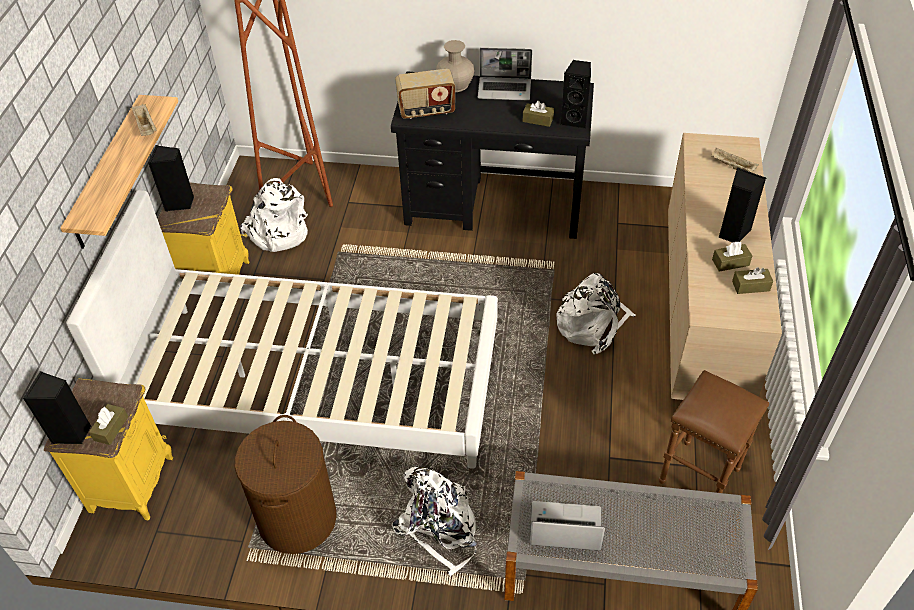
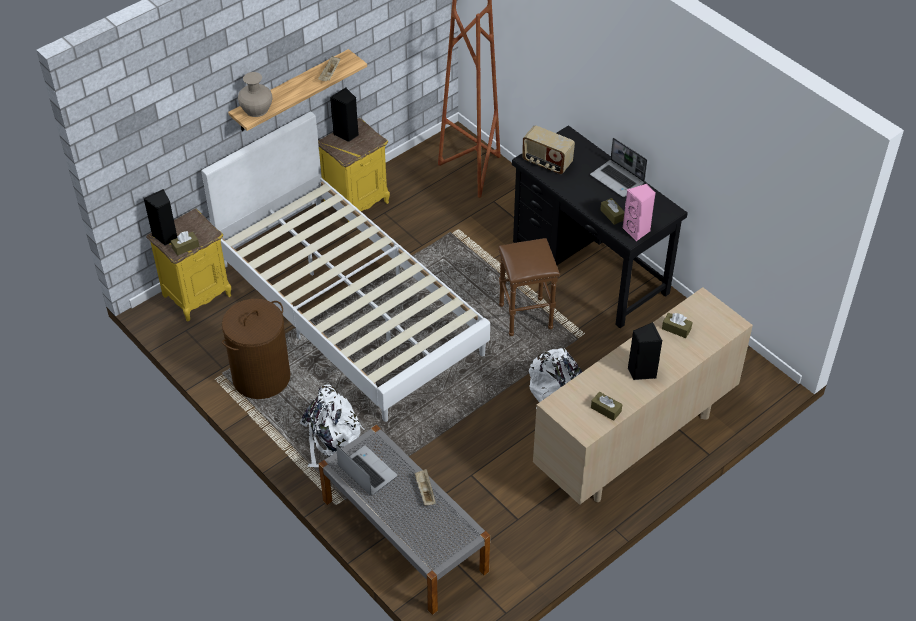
camera: 40 degrees right, 0 degrees up
white backpack [240,178,308,252] -> none
beige vase [436,40,474,92] -> beige vase moved to [238,72,273,117]
black speaker [560,60,591,129] -> pink speaker [623,184,656,241]
brown stool [659,370,769,509] -> brown stool moved to [498,238,560,336]
beige tray [711,148,759,171] -> beige tray moved to [414,469,436,506]
brown tissue box [712,242,752,272] -> brown tissue box moved to [662,313,693,338]

